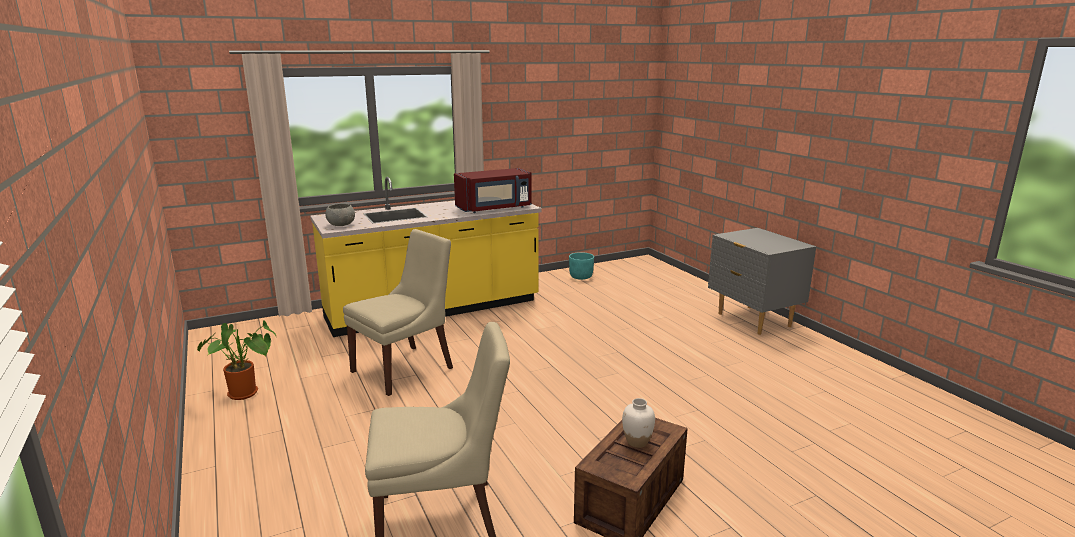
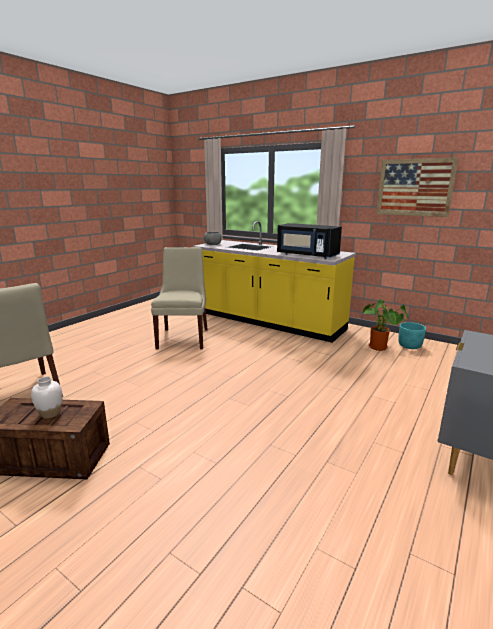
camera: 60 degrees right, 0 degrees up
potted plant [197,320,276,400] -> potted plant moved to [363,299,409,351]
beige chair [343,229,453,396] -> beige chair turned 105 degrees counterclockwise [151,247,208,349]
red microwave [454,168,532,213] -> black microwave [277,223,342,259]
none -> picture [376,157,458,217]

